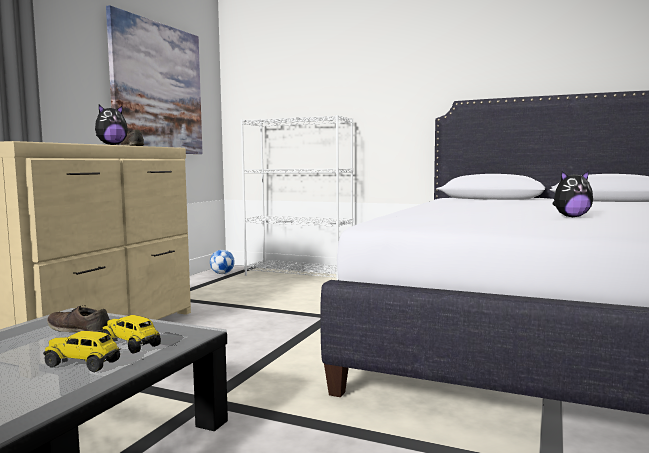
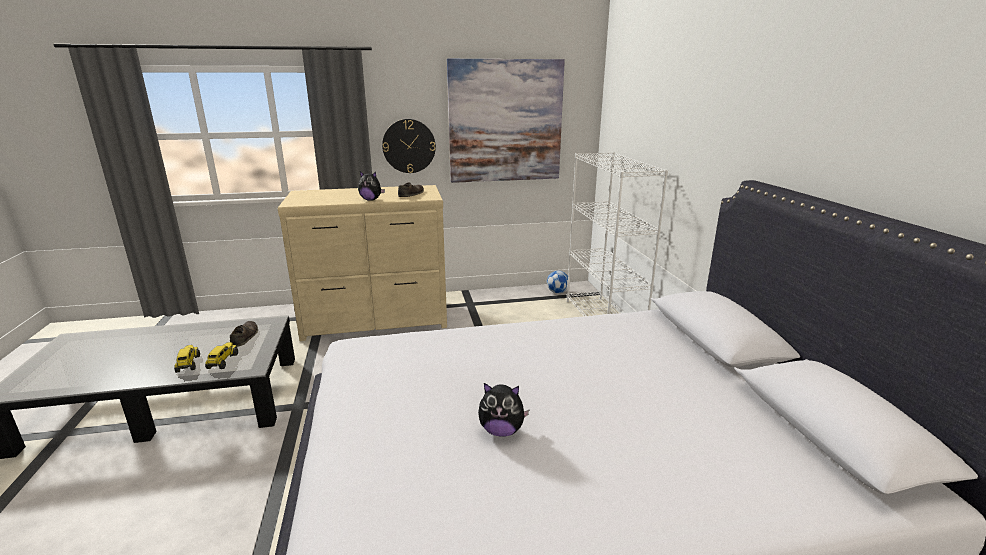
camera: 55 degrees right, 15 degrees up
plush toy [552,171,593,217] -> plush toy turned 45 degrees counterclockwise [478,383,530,436]
none -> wall clock [382,119,436,173]

